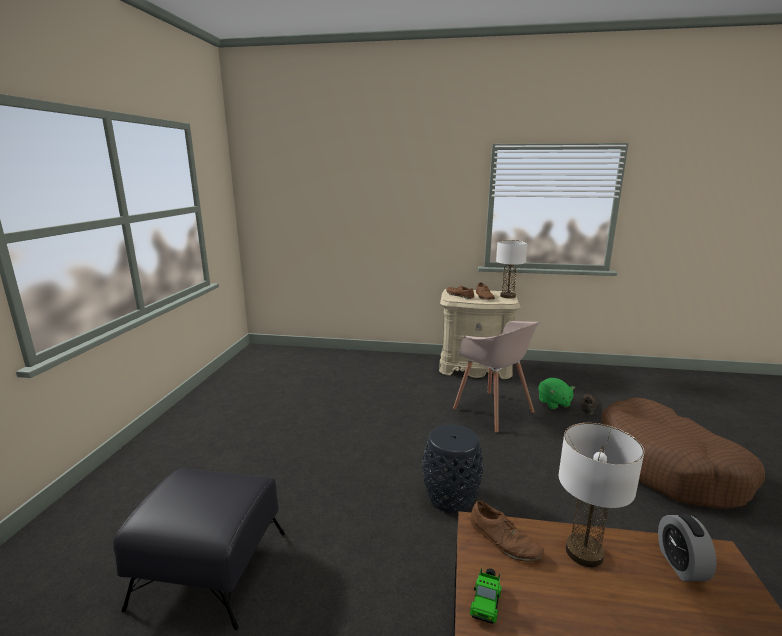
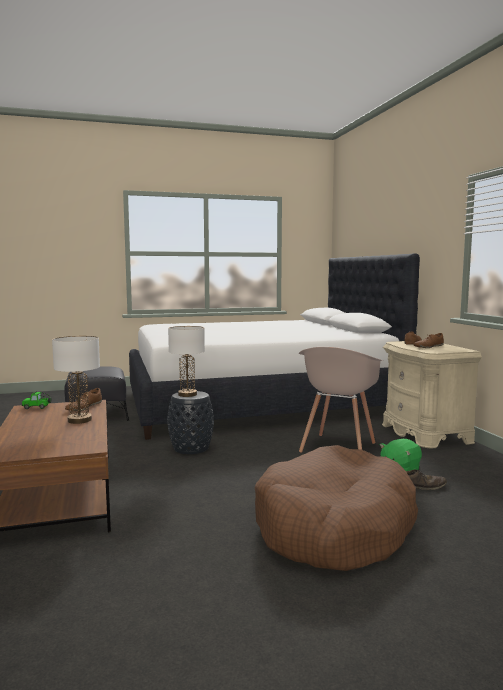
camera: 65 degrees right, 10 degrees down
table lamp [496,240,528,298] -> table lamp moved to [168,326,205,397]
alarm clock [658,514,717,581] -> none
none -> white bed [129,253,420,440]

